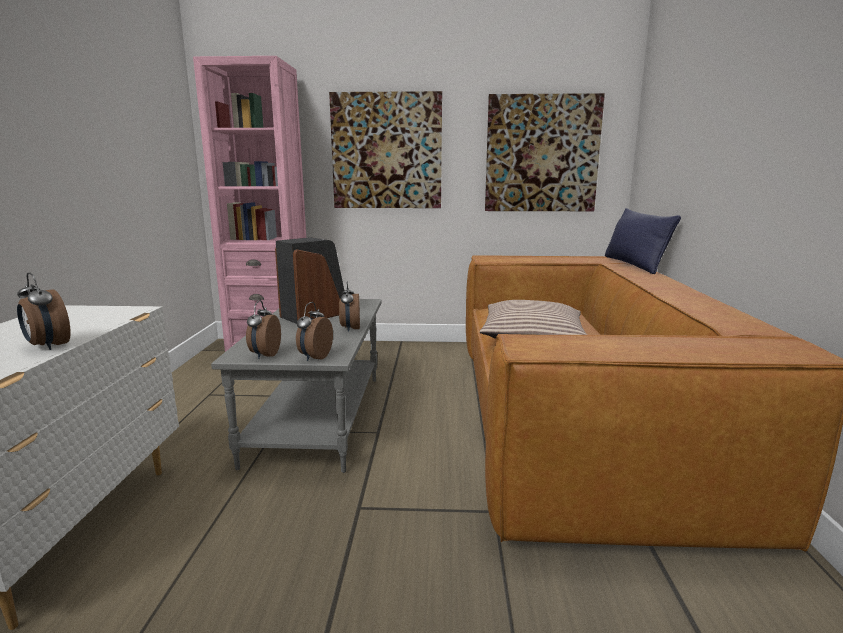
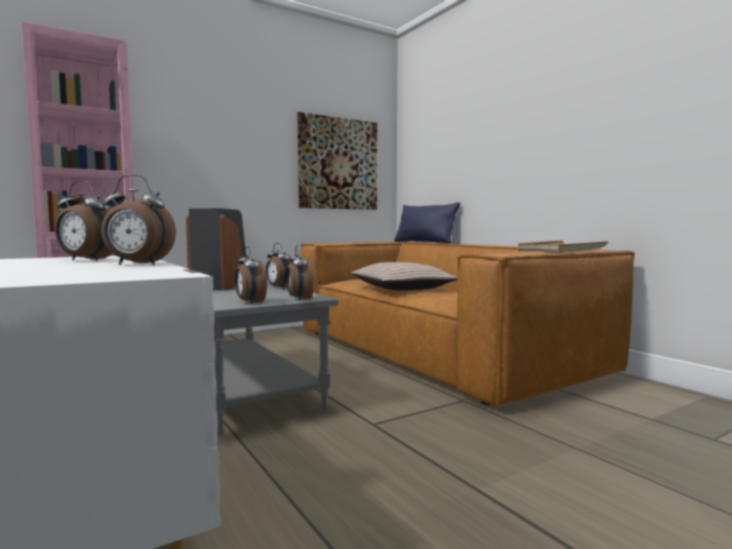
camera: 35 degrees left, 10 degrees down
picture [329,91,442,208] -> none
none -> alarm clock [55,181,112,261]
none -> beige tray [518,240,608,253]

